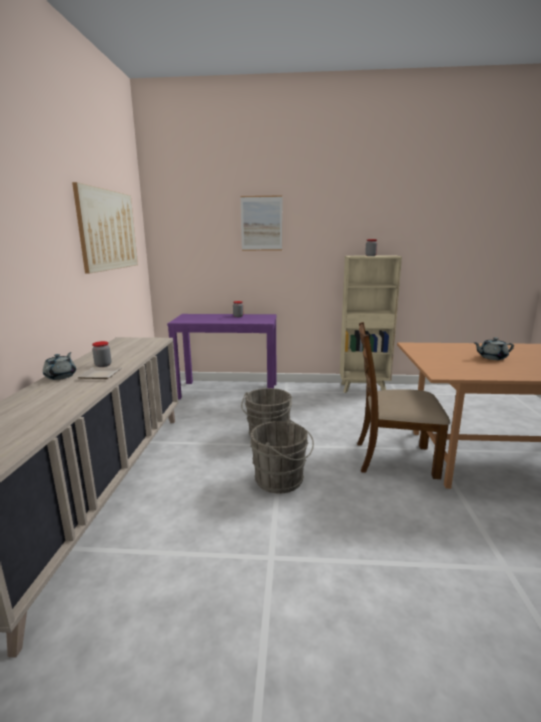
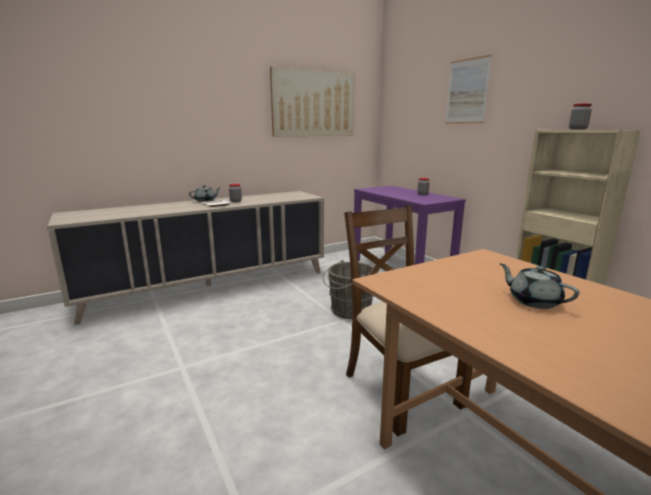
camera: 55 degrees right, 0 degrees up
grey bucket [250,419,314,494] -> none

